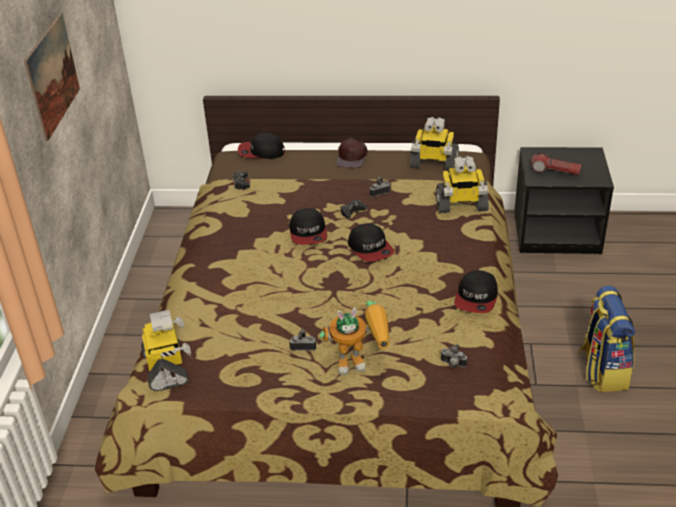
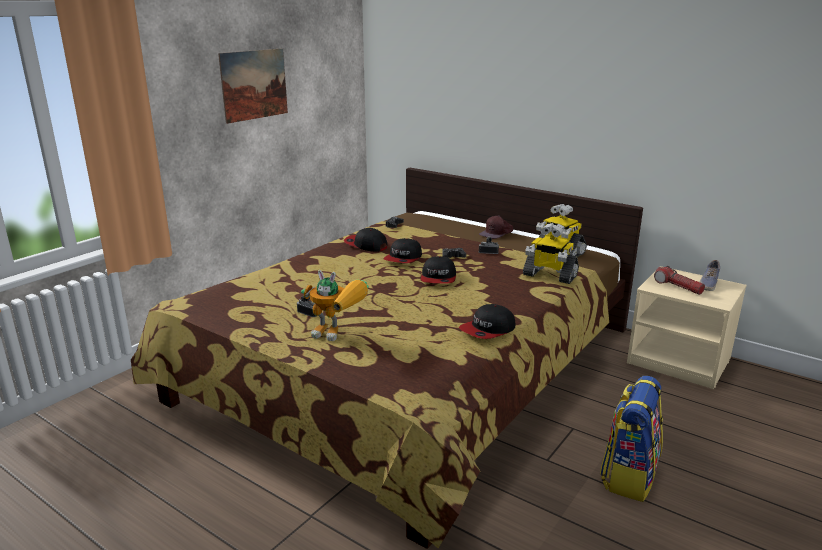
camera: 30 degrees right, 15 degrees down
toy robot [141,310,191,391] -> none
cap [238,133,285,159] -> cap moved to [344,228,387,252]
camera [440,344,467,368] -> none
black nightstand [514,147,614,254] -> beige nightstand [627,266,747,389]
none -> shoe [700,260,720,291]

